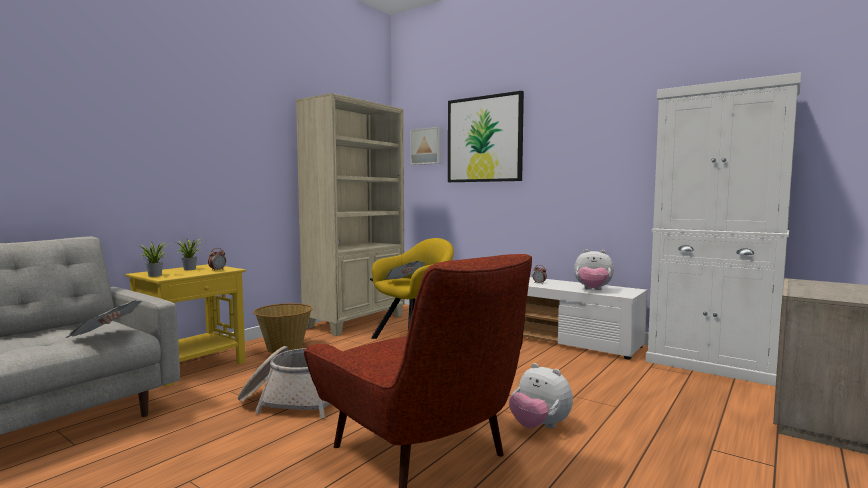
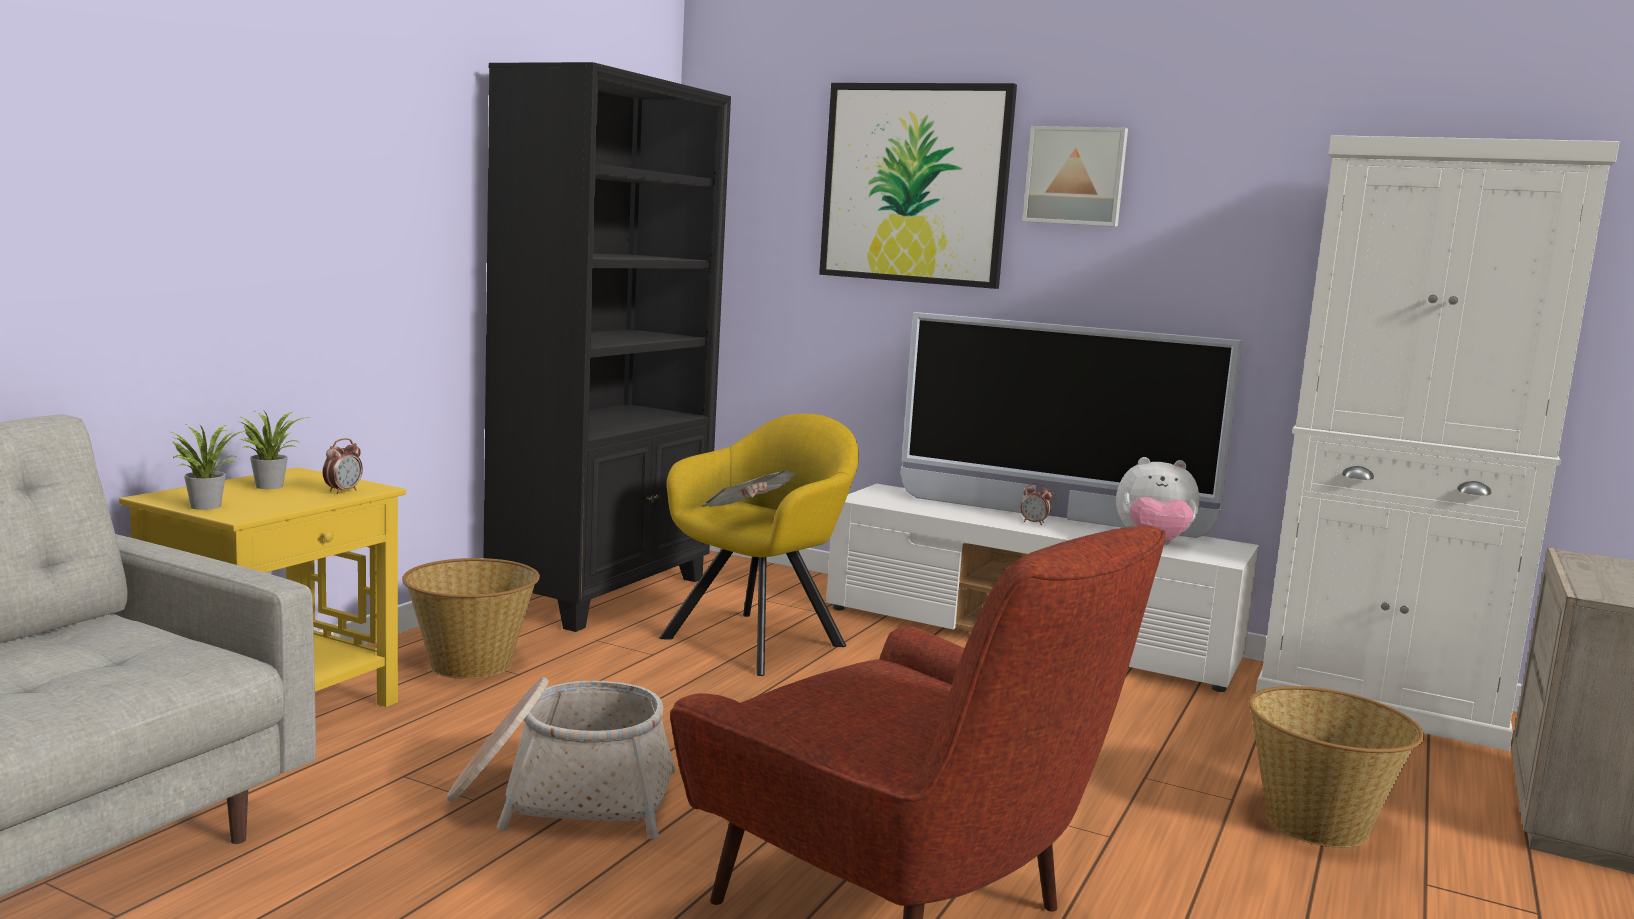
camera: 10 degrees left, 5 degrees up
newspaper [65,300,142,338] -> none
beige bookcase [296,93,405,336] -> black bookcase [483,62,731,632]
picture [410,127,441,165] -> picture moved to [1022,126,1128,227]
plush toy [509,363,573,428] -> none
none -> television [901,312,1243,538]
none -> basket [1248,686,1424,848]

